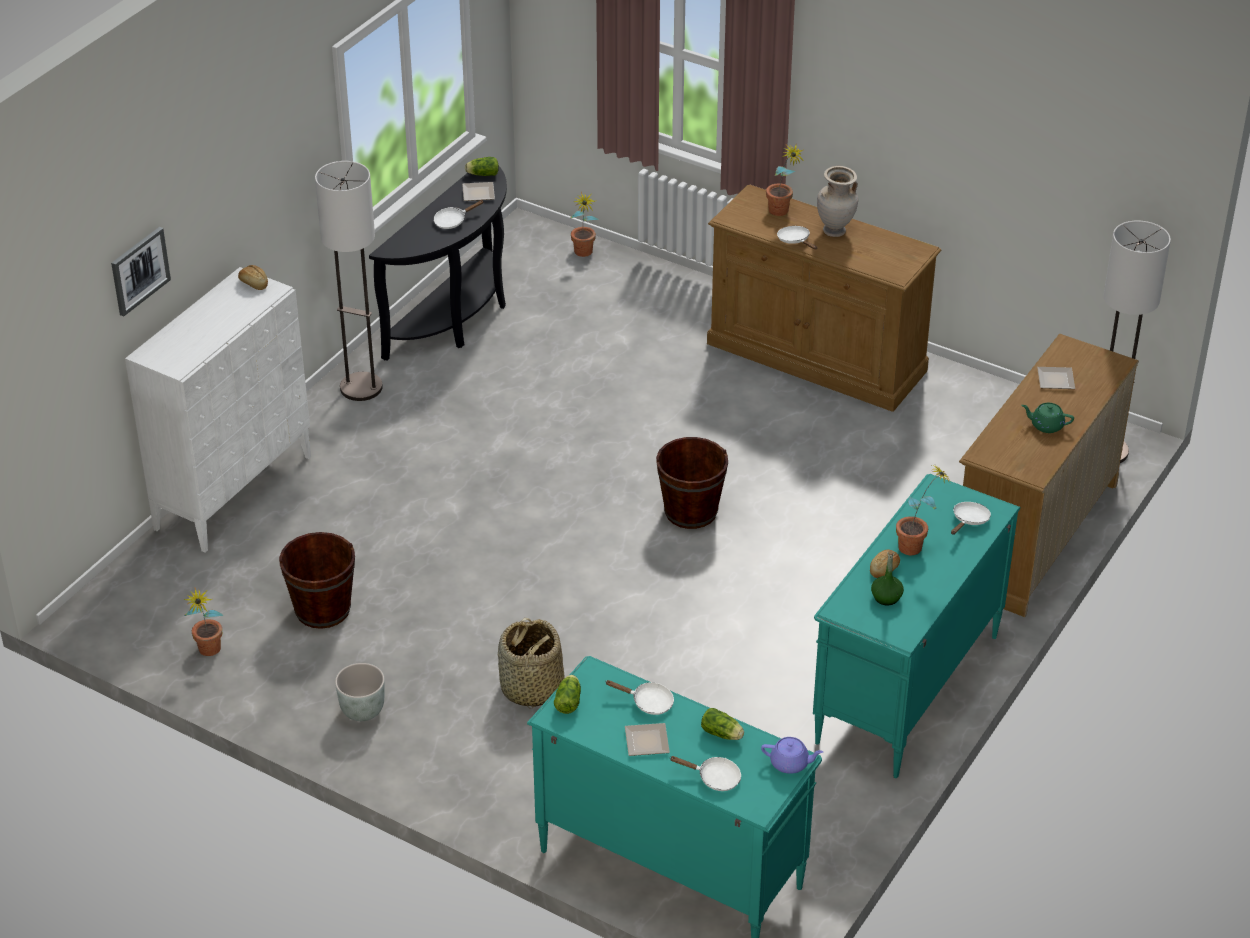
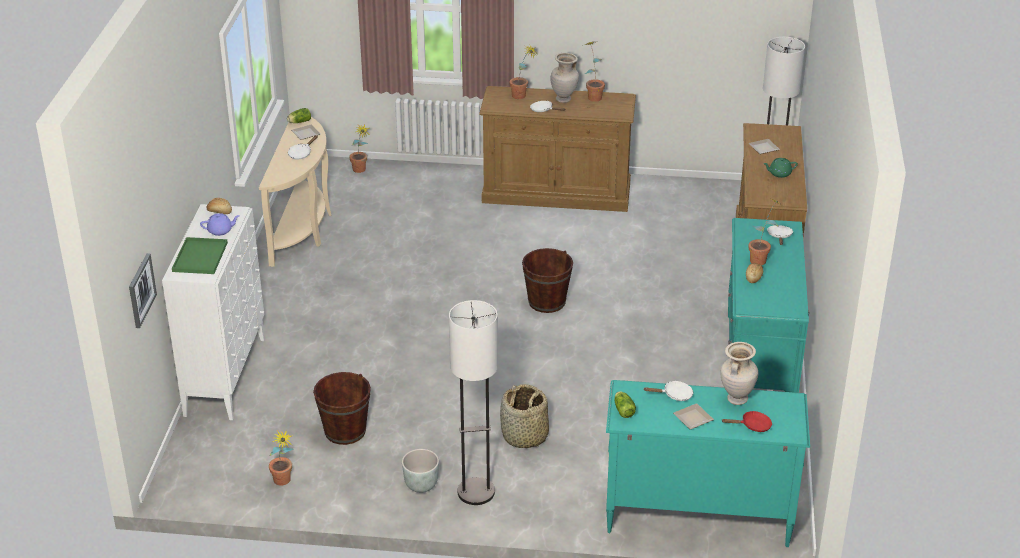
camera: 25 degrees left, 5 degrees down
picture [111,227,171,316] -> picture moved to [129,253,157,328]
floor lamp [315,161,383,401] -> floor lamp moved to [449,300,498,505]
black console table [369,167,507,361] -> beige console table [259,117,332,267]
white frying pan [670,756,741,791] -> red frying pan [721,411,772,432]
lettuce [701,708,744,740] -> beige vase [720,342,758,405]
purple teapot [761,737,823,774] -> purple teapot moved to [200,213,240,236]
green bottle [871,550,904,606] -> none
none -> green tray [172,237,228,274]
none -> potted plant [584,42,605,102]

